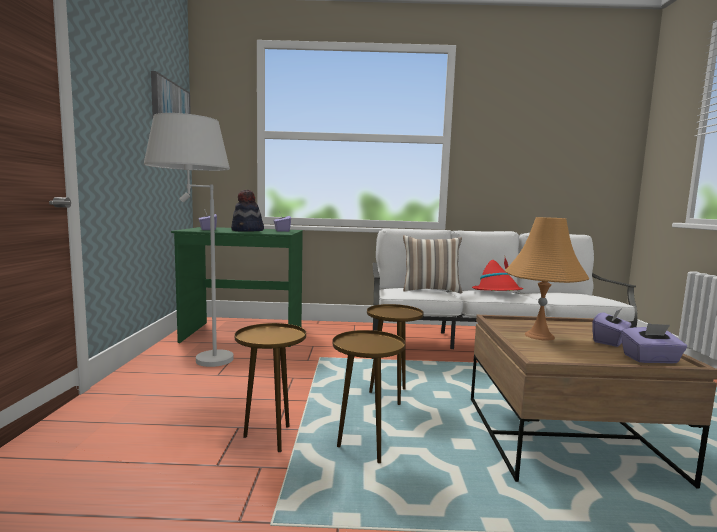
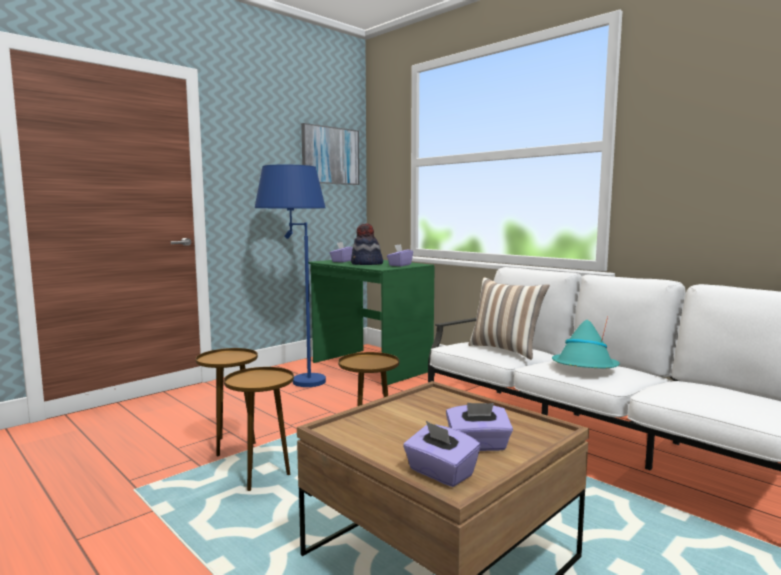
camera: 45 degrees right, 0 degrees up
white floor lamp [144,113,233,367] -> blue floor lamp [255,164,326,387]
red hat [472,258,523,291] -> turquoise hat [552,316,620,368]
orange table lamp [505,217,590,341] -> none

